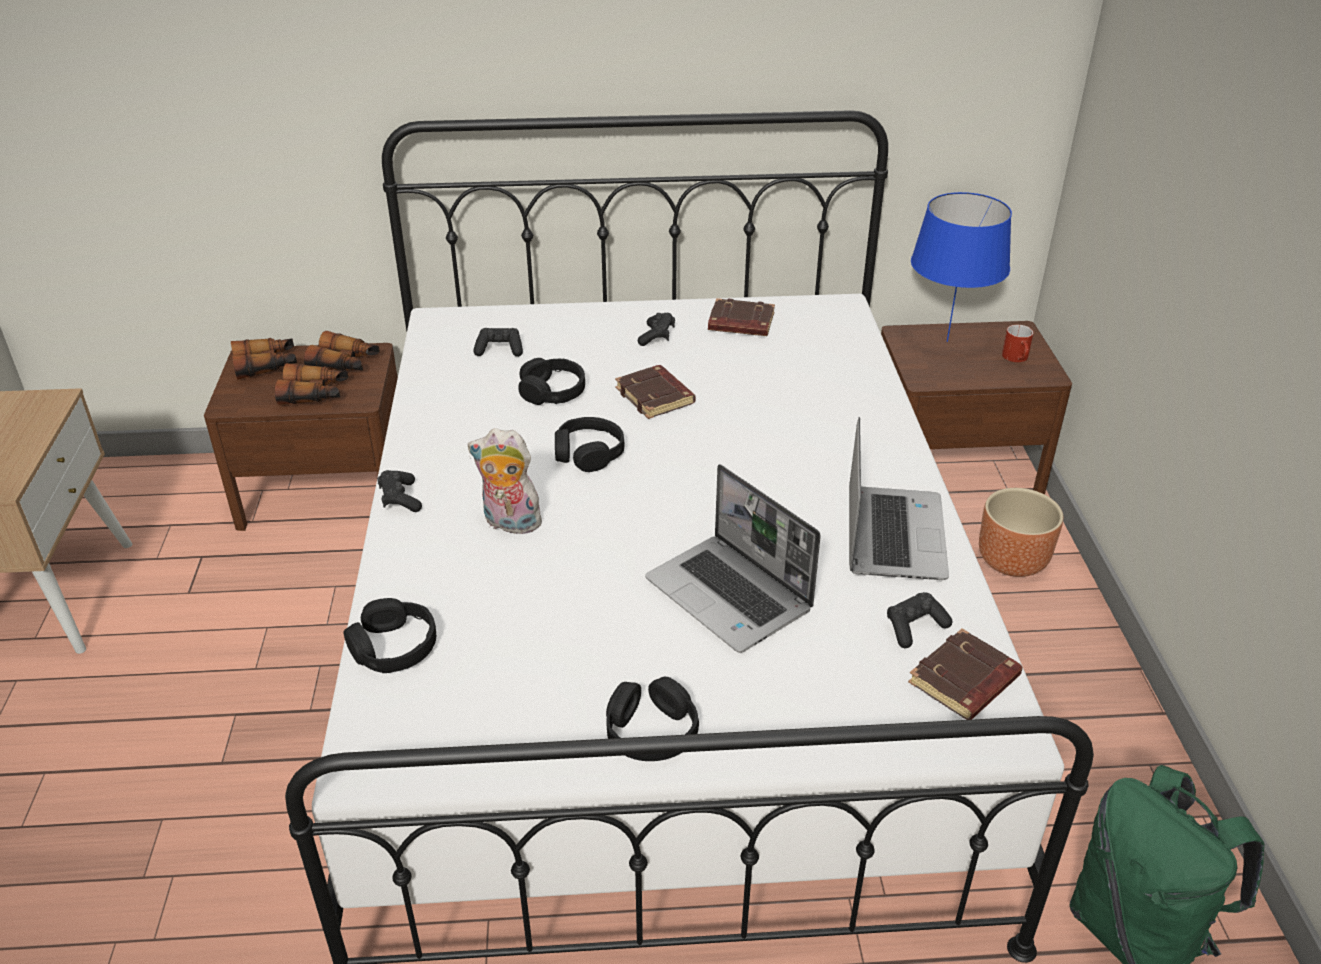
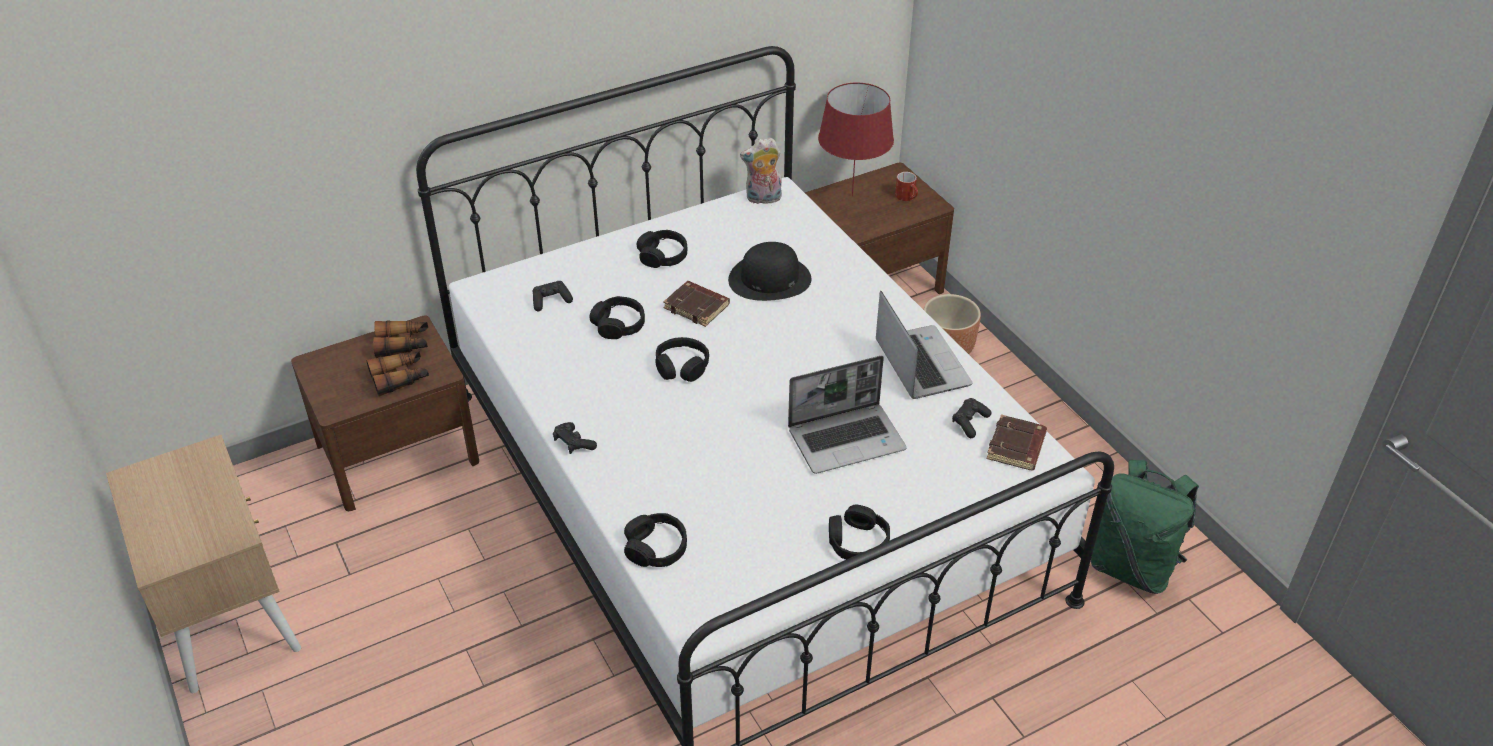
camera: 25 degrees left, 5 degrees up
binoculars [231,338,297,380] -> none
plush toy [468,428,546,534] -> plush toy moved to [740,138,782,204]
black game controller [638,312,675,346] -> black headphones [637,230,687,268]
laptop [645,464,821,653] -> laptop turned 45 degrees counterclockwise [788,356,907,474]
brown book [708,298,775,336] -> none
blue table lamp [911,192,1012,342] -> red table lamp [818,83,894,196]
none -> black hat [728,242,811,301]

